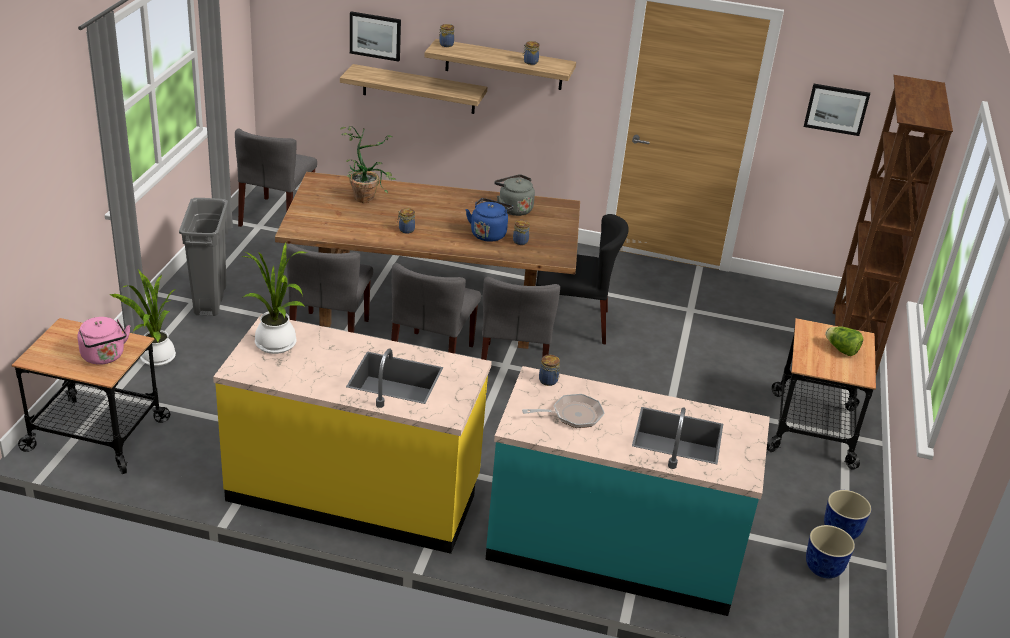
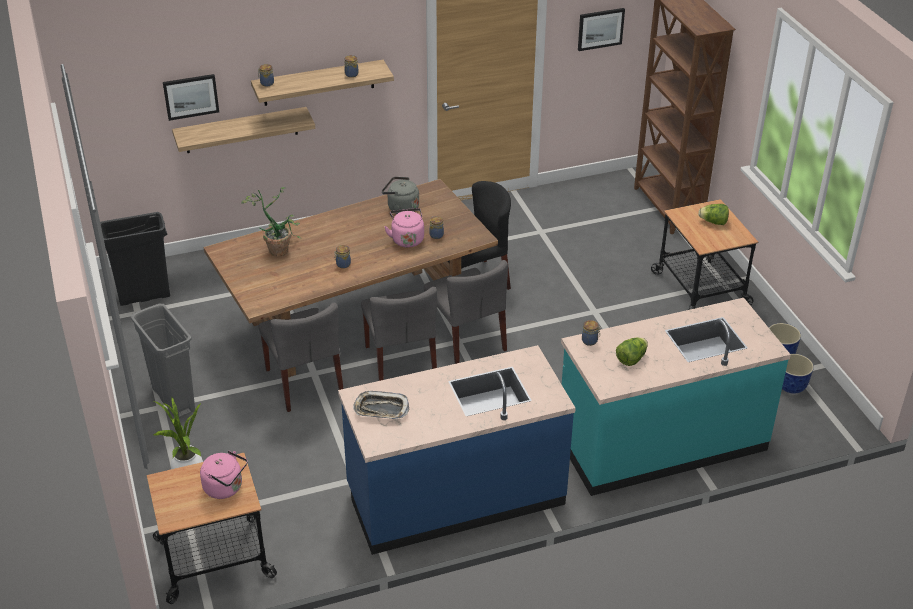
camera: 30 degrees left, 5 degrees up
yellow counter [213,314,492,554] -> blue counter [338,345,576,555]
grey chair [235,129,317,227] -> black trash can [100,212,170,306]
potted plant [242,242,307,354] -> tray [353,391,409,419]
blue kettle [466,198,513,242] -> pink kettle [384,208,424,247]
frying pan [522,394,605,428] -> lettuce [616,337,648,366]

